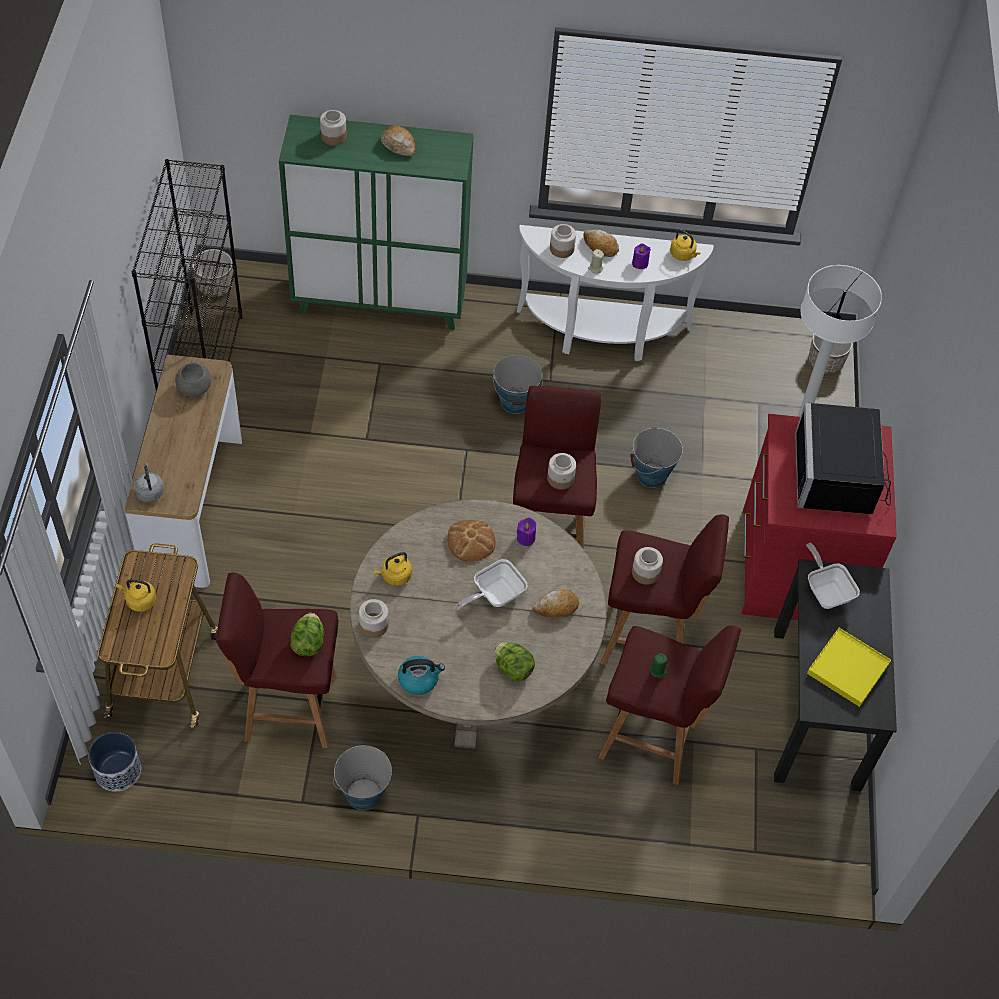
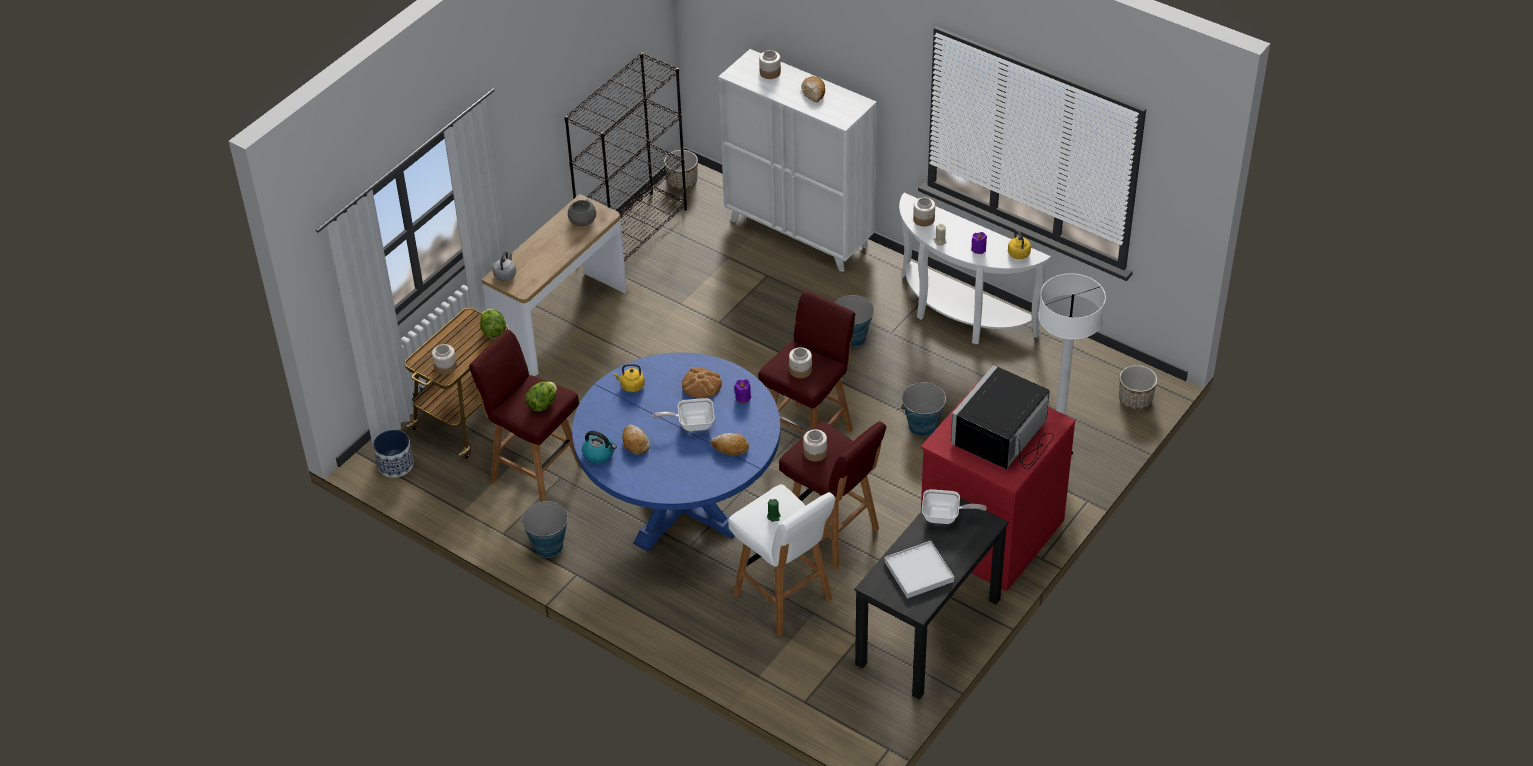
camera: 35 degrees right, 10 degrees down
yellow kettle [116,579,156,612] -> none
green cabinet [279,115,474,330] -> white cabinet [718,49,877,272]
beige dining table [350,499,607,749] -> blue dining table [572,352,780,552]
jar [359,599,388,638] -> jar moved to [432,344,457,375]
lettuce [494,642,535,682] -> lettuce moved to [480,309,506,338]
bread [583,229,619,257] -> bread moved to [622,425,650,455]
red stool [599,625,741,785] -> white stool [728,484,836,636]
frying pan [806,543,860,609] -> frying pan turned 90 degrees clockwise [922,489,987,524]
yellow tray [807,628,891,707] -> white tray [885,541,954,599]

